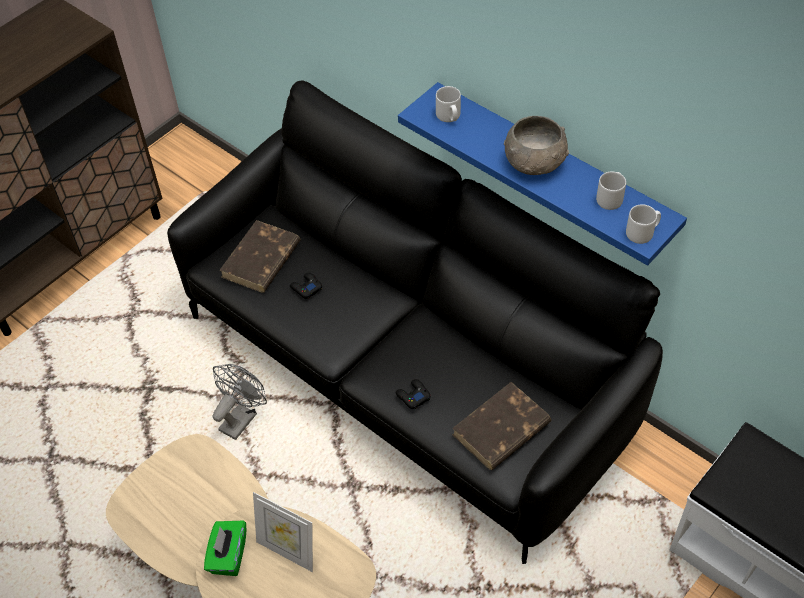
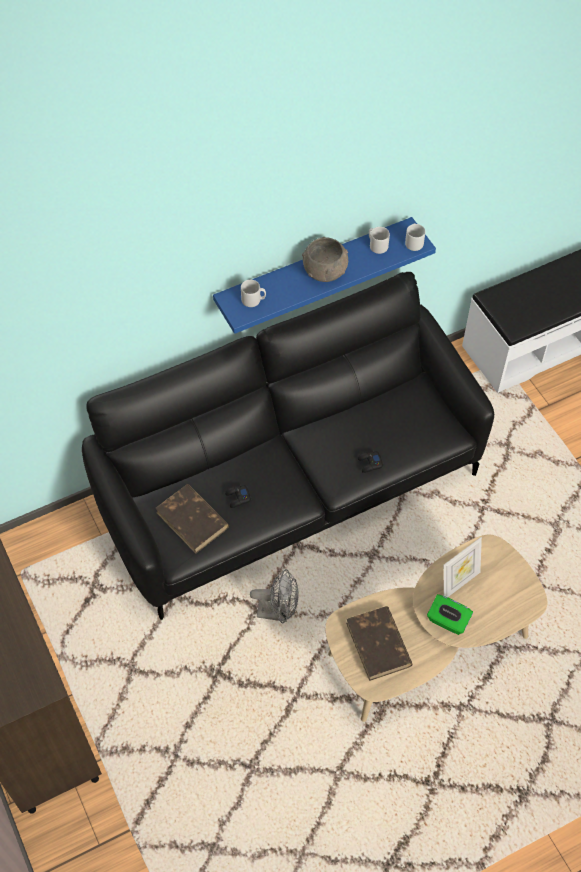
camera: 70 degrees left, 5 degrees up
grey fan [213,364,267,440] -> grey fan turned 135 degrees clockwise [250,569,299,624]
brown book [452,382,551,470] -> brown book moved to [346,606,413,681]

